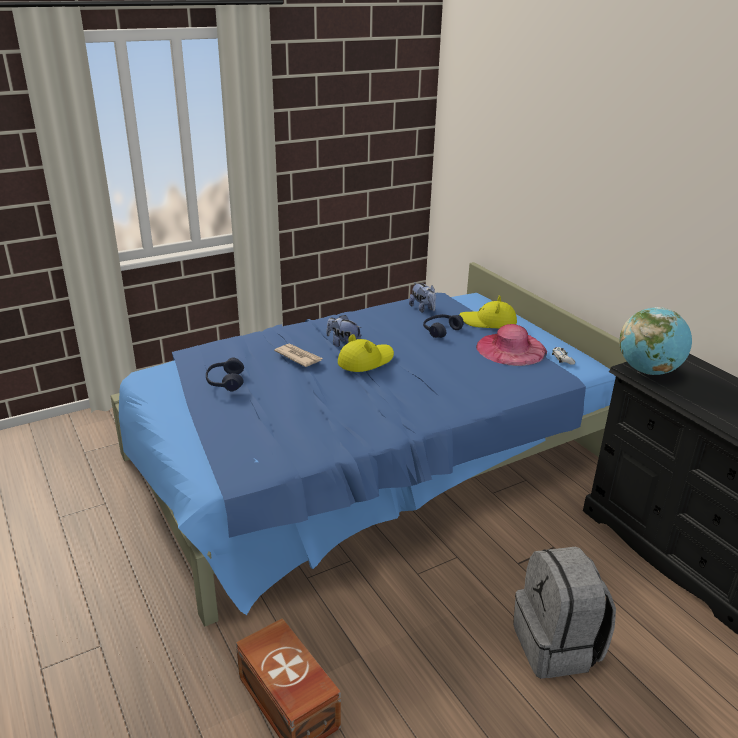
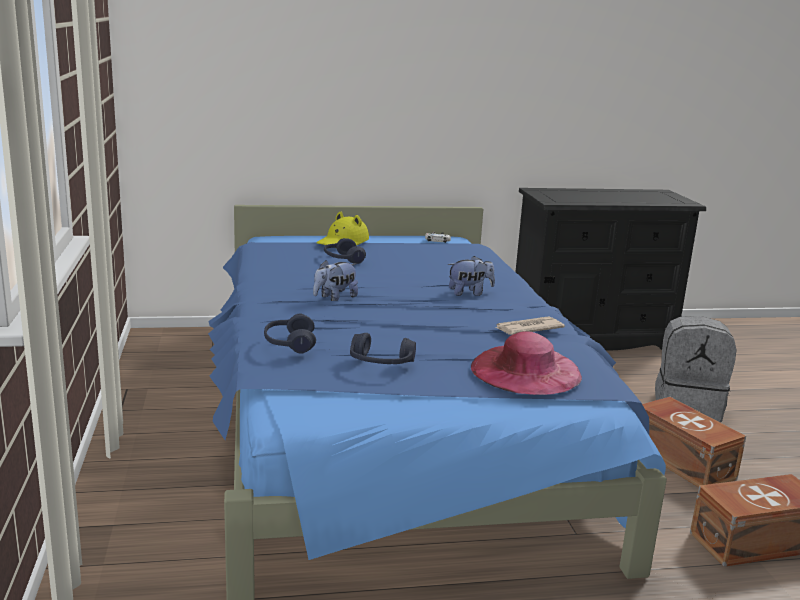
camera: 70 degrees left, 10 degrees down
newspaper [274,343,323,367] -> newspaper moved to [495,317,565,335]
yellow hat [338,334,394,372] -> none
plush toy [409,282,436,312] -> plush toy moved to [448,256,495,296]
pink hat [476,324,547,366] -> pink hat moved to [471,331,582,395]
globe [619,307,692,375] -> none
none -> blue headphones [264,314,316,354]
none -> brown storage box [642,397,746,487]

